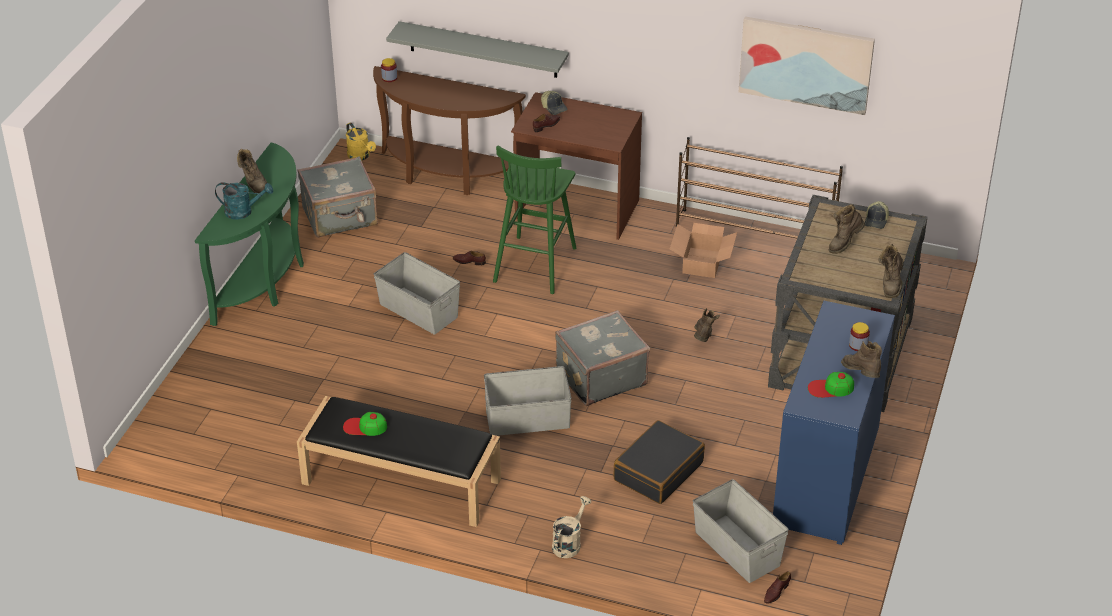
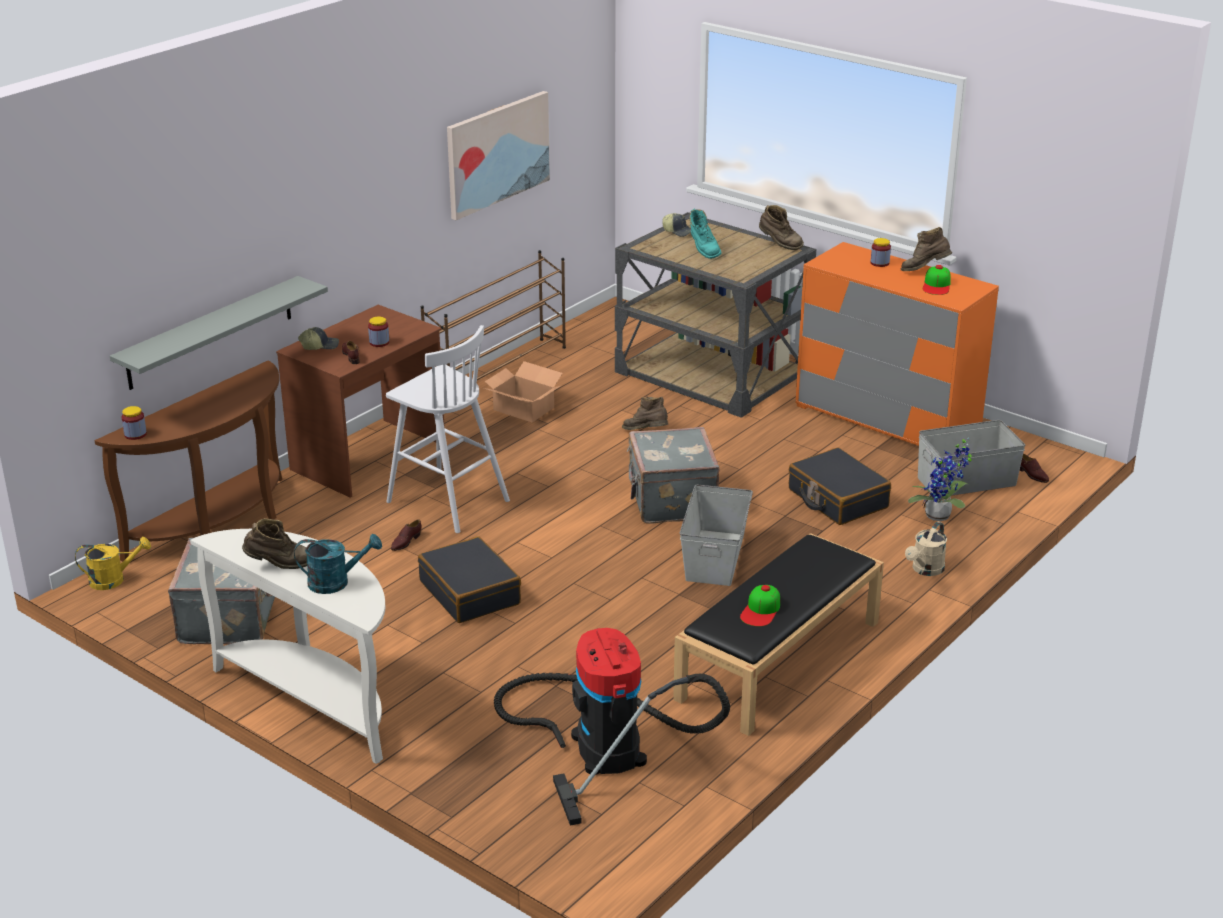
camera: 70 degrees left, 10 degrees down
green console table [195,143,304,326] -> white console table [190,529,385,764]
turquoise watering can [215,182,273,220] -> turquoise watering can turned 60 degrees clockwise [294,534,382,594]
grey storage box [374,252,460,335] -> black suitcase [418,536,521,623]
green stool [493,146,576,294] -> white stool [386,325,510,533]
beige watering can [552,496,591,558] -> beige watering can turned 105 degrees counterclockwise [905,521,947,576]
blue dresser [773,301,895,545] -> orange dresser [796,242,999,446]
brown boot [828,204,865,254] -> turquoise boot [689,209,722,259]
none -> jar [368,316,389,347]
none -> vacuum cleaner [494,628,730,826]
none -> potted plant [908,437,972,521]

